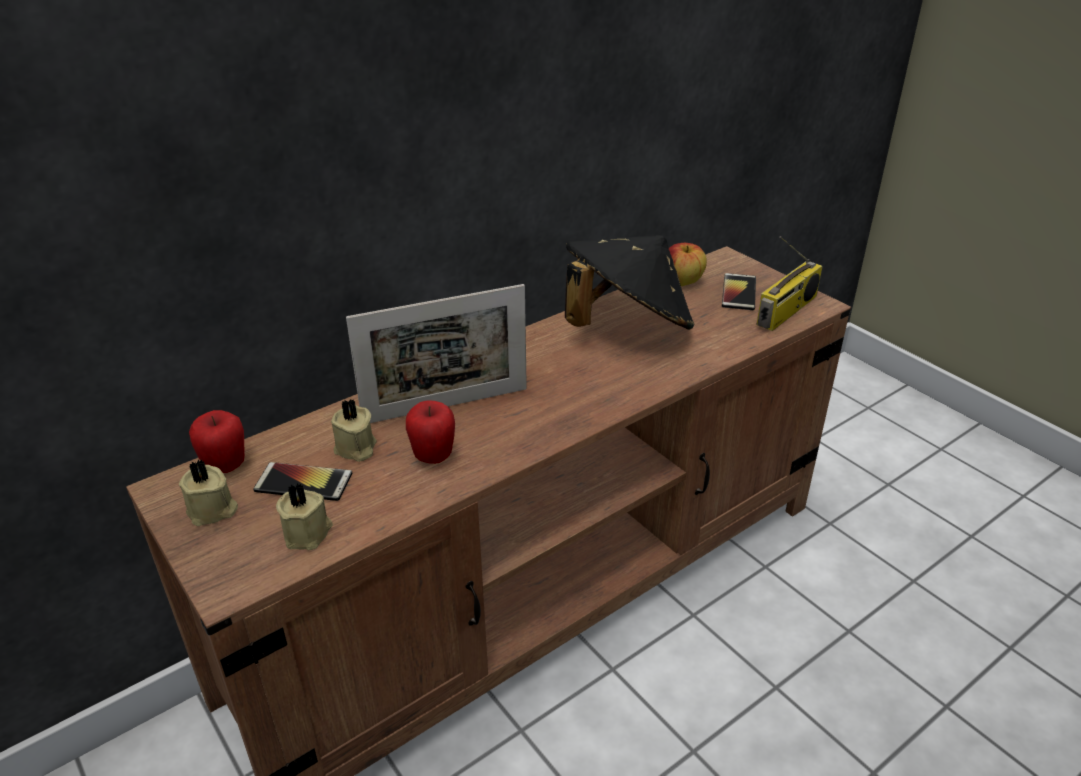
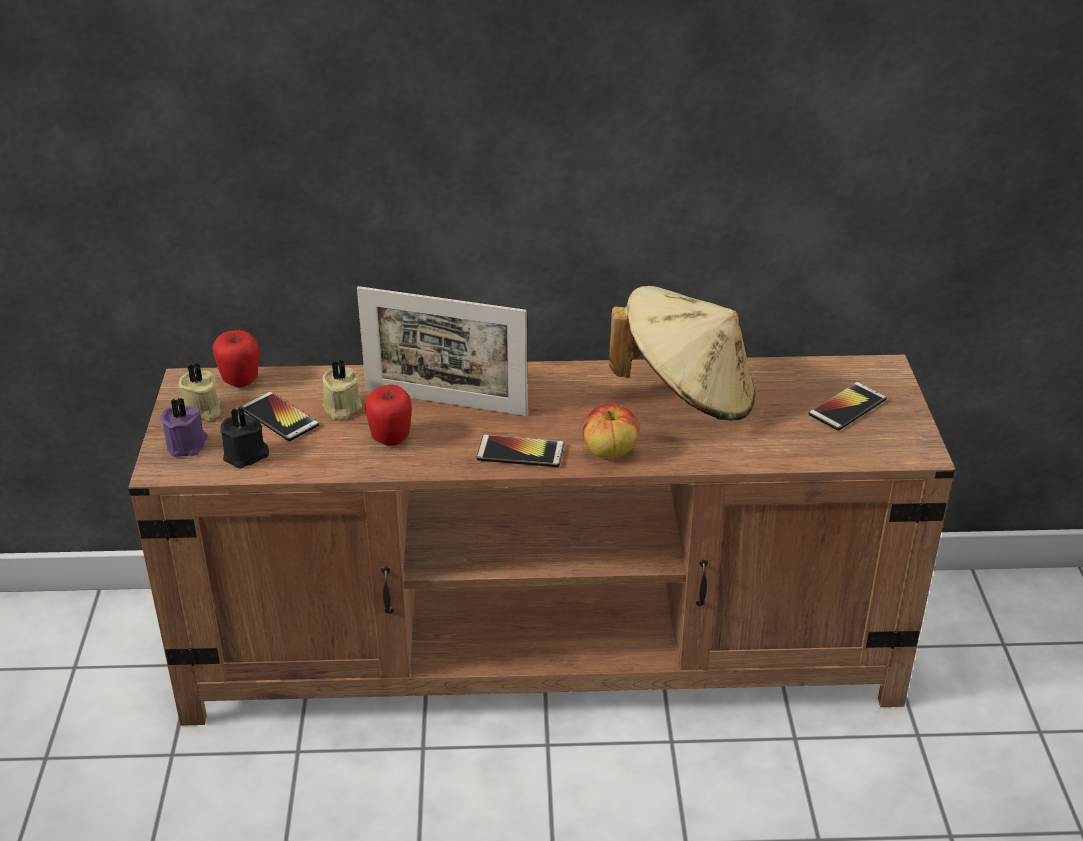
camera: 35 degrees right, 0 degrees up
beige candle [276,483,333,550] -> black candle [220,407,269,468]
black hat [565,235,694,330] -> beige hat [609,286,755,421]
apple [669,243,707,286] -> apple moved to [582,404,639,459]
radio [757,236,823,331] -> none
none -> purple candle [160,397,208,457]
none -> phone [477,435,564,467]

